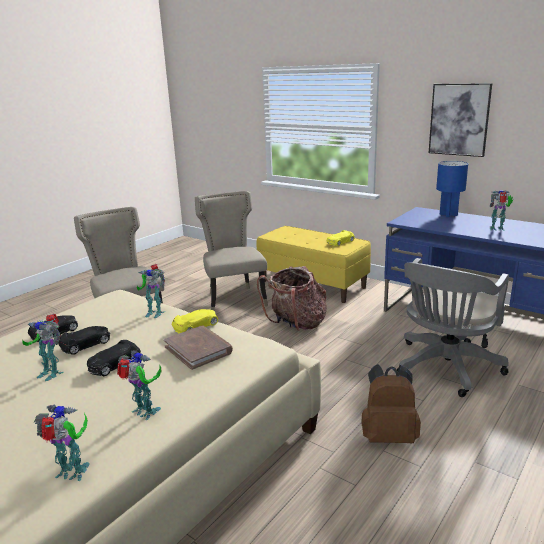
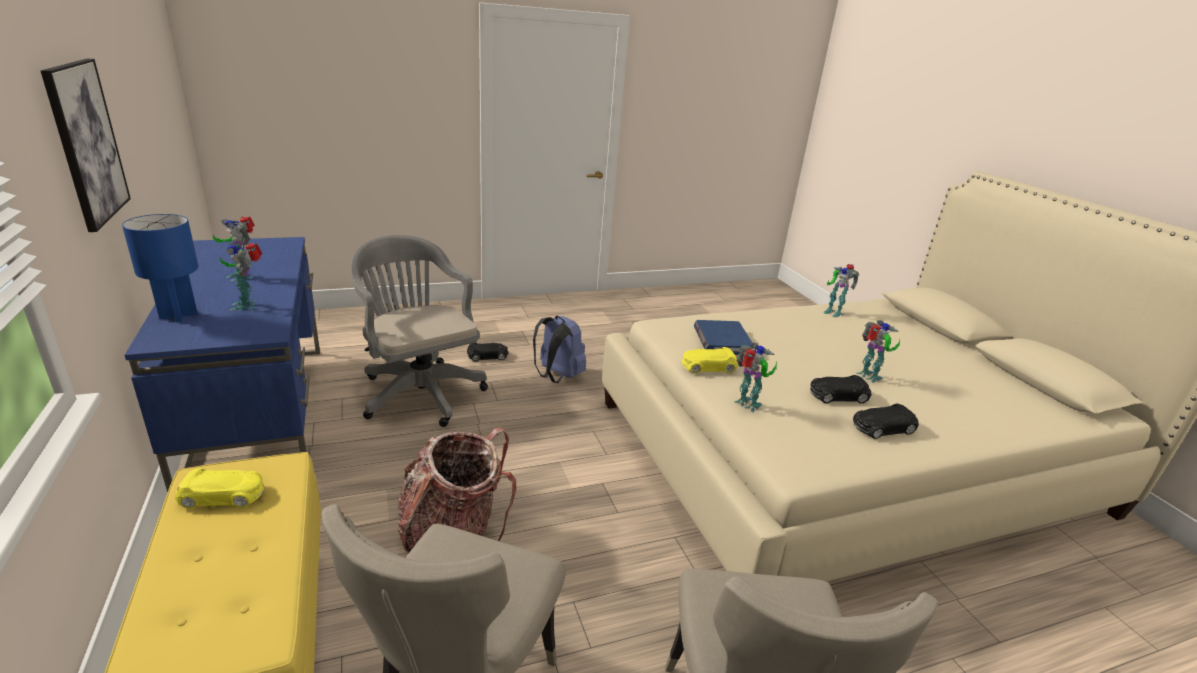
camera: 150 degrees left, 5 degrees up
black toy car [87,340,141,376] -> black toy car moved to [467,342,509,362]
toy robot [117,350,162,420] -> toy robot moved to [220,243,262,311]
brown book [164,325,233,370] -> blue book [694,320,752,355]
brown backpack [361,364,421,443] -> blue backpack [533,316,586,383]
grey office chair [397,258,509,397] -> grey office chair turned 105 degrees counterclockwise [351,235,488,427]

